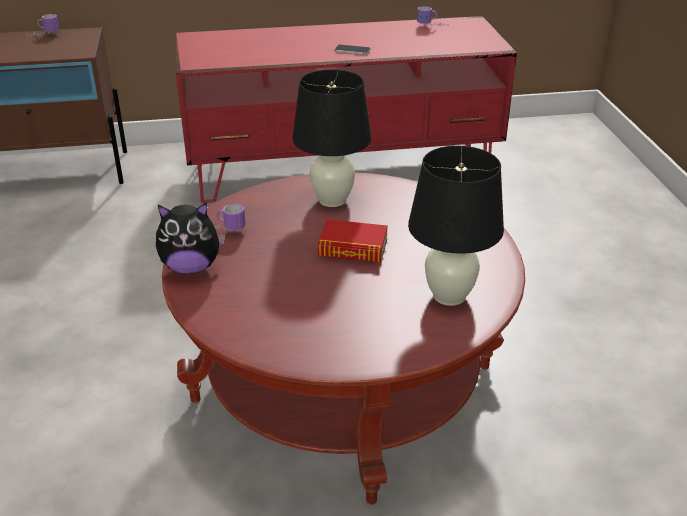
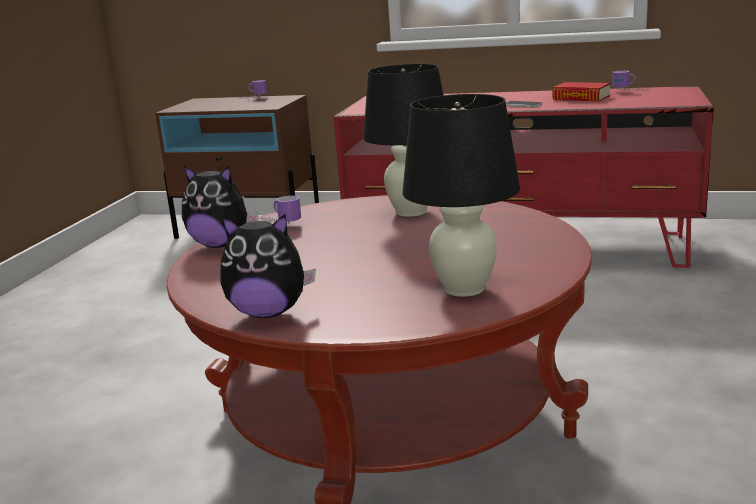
camera: 25 degrees right, 15 degrees down
book [318,220,388,262] -> book moved to [552,82,610,101]
none -> plush toy [220,214,316,318]

